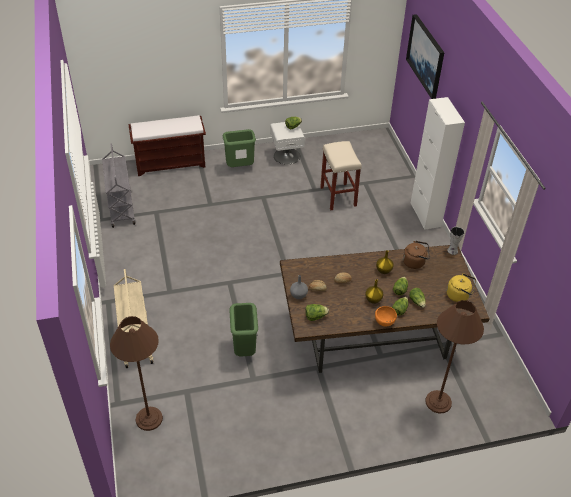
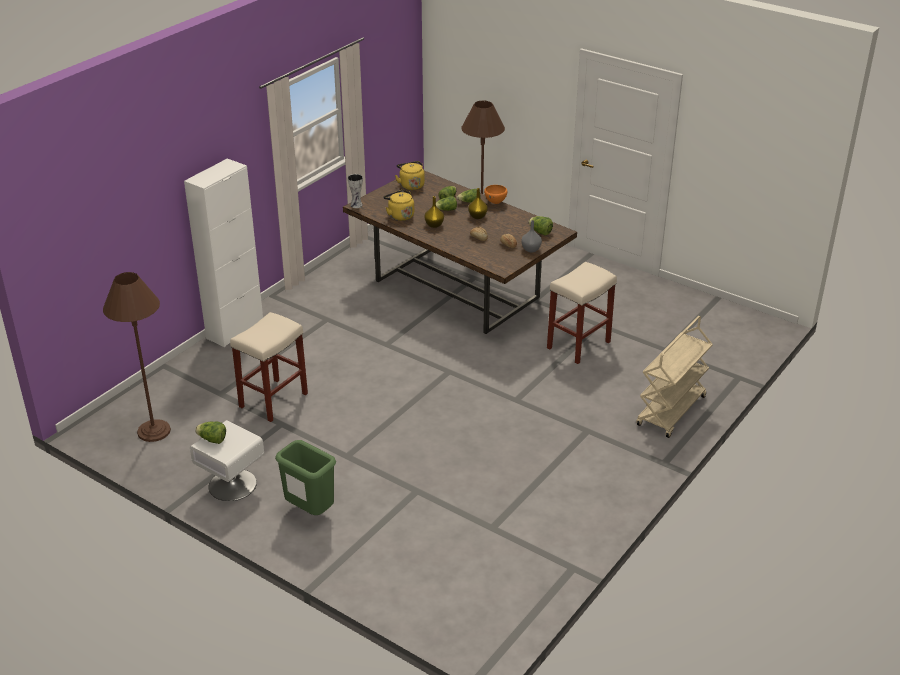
camera: 130 degrees left, 10 degrees down
grey cart [102,143,136,228] -> none
brown floor lamp [110,316,163,431] -> brown floor lamp moved to [103,272,171,442]
brown bench [129,115,206,176] -> none
green trash can [229,303,258,356] -> beige stool [547,262,617,364]
brown kettle [403,241,430,269] -> yellow kettle [383,190,414,221]
picture [406,14,444,99] -> none

